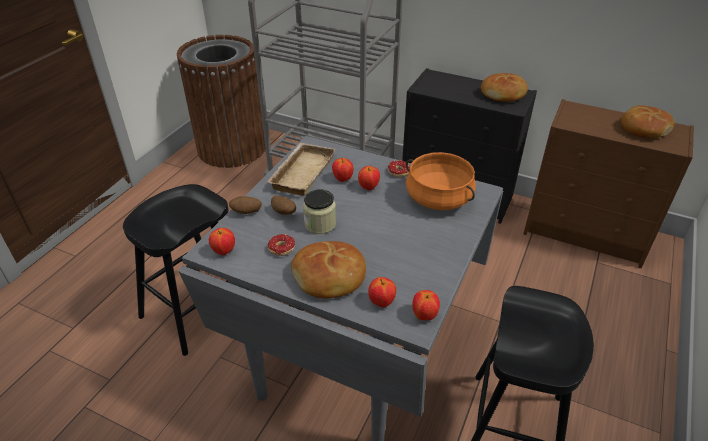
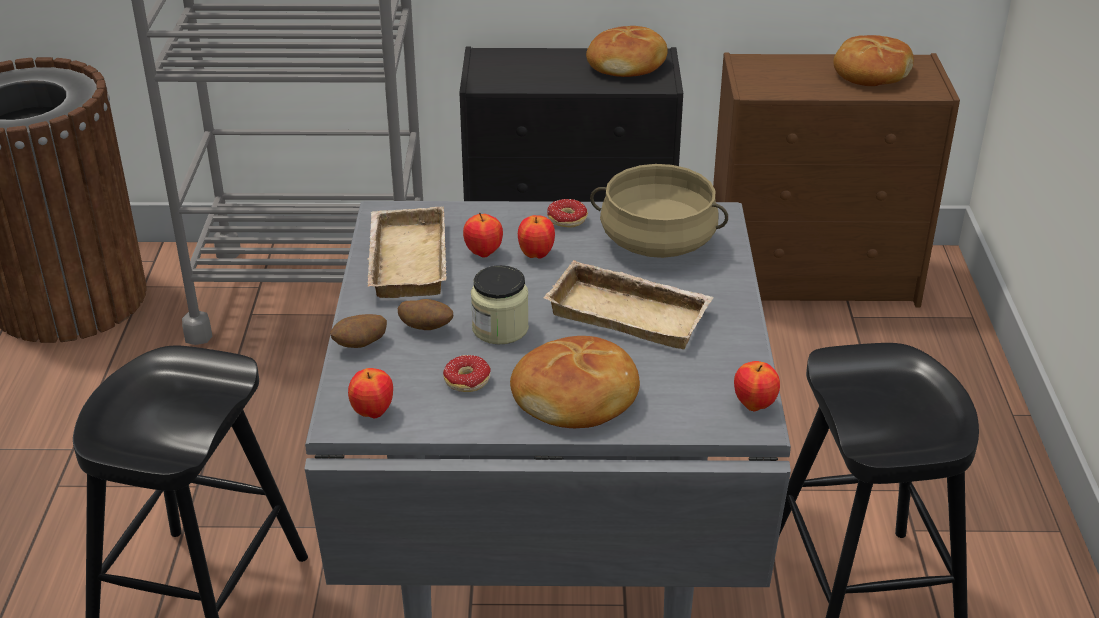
camera: 25 degrees left, 5 degrees down
apple [368,277,396,307] -> none
orange cooking pot [406,152,476,210] -> beige cooking pot [590,164,728,258]
none -> beige tray [544,260,714,349]

